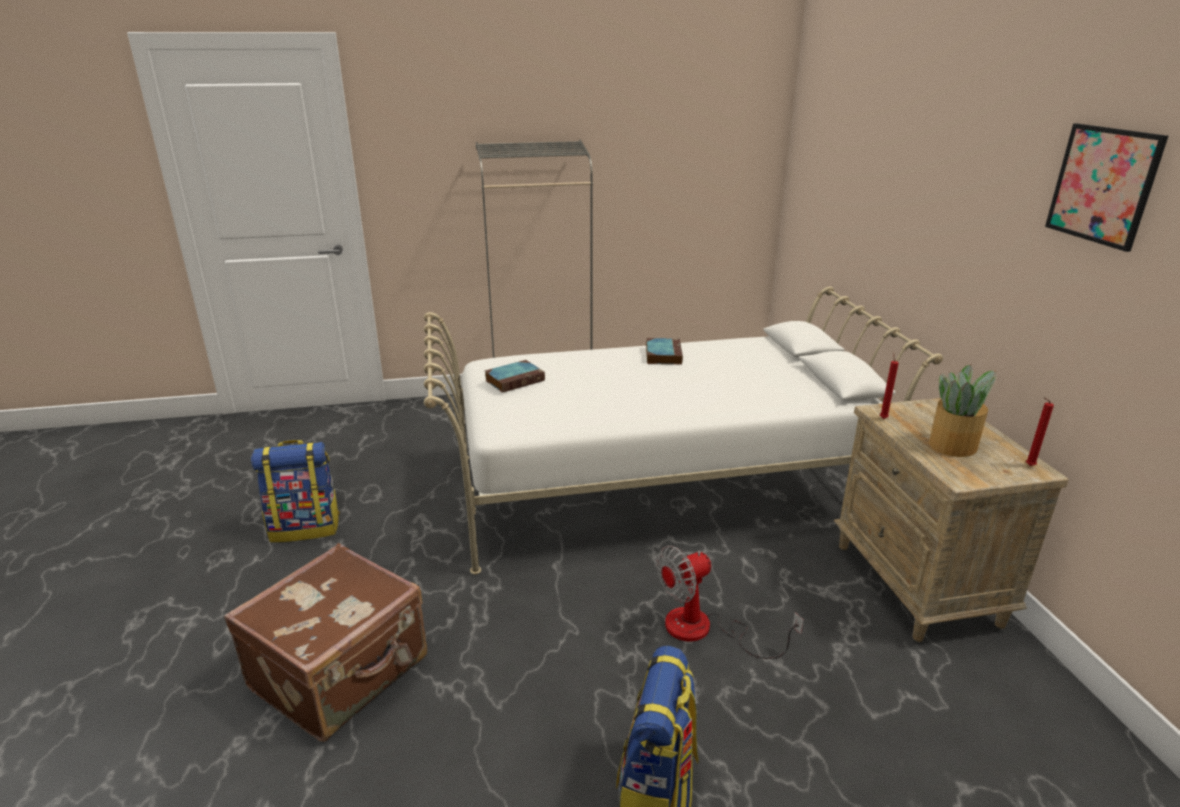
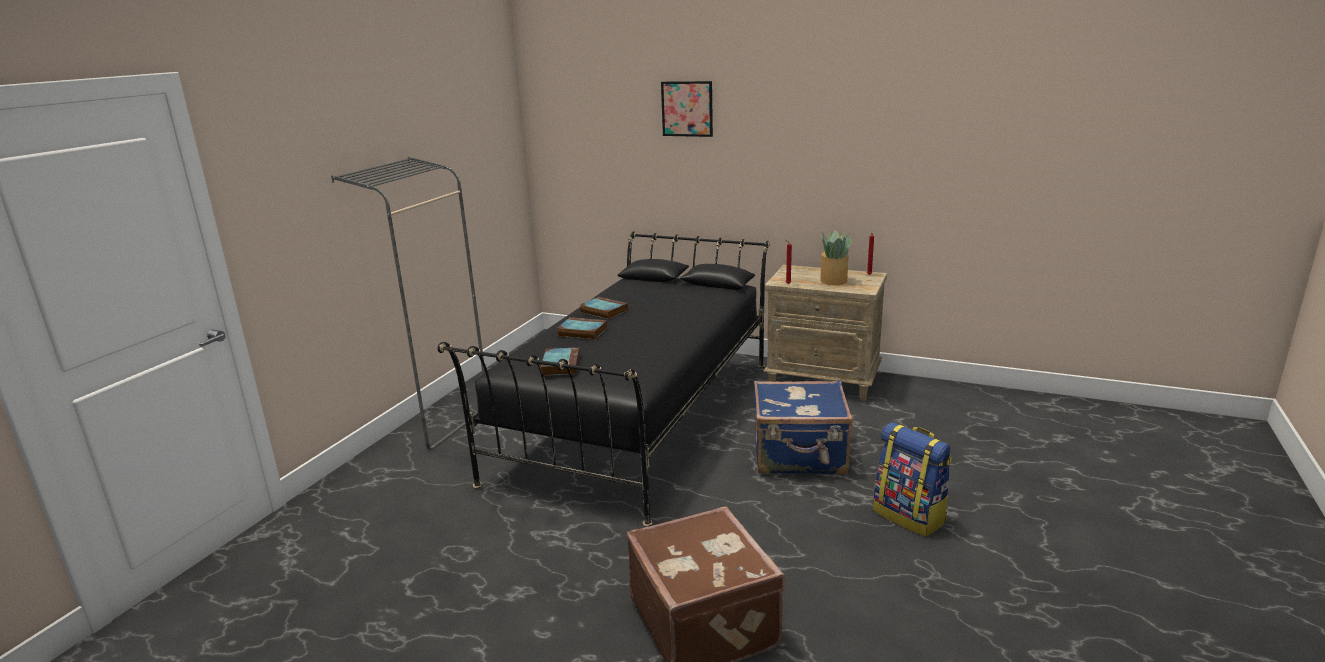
camera: 55 degrees left, 5 degrees down
backpack [251,440,340,543] -> none
white bed [424,286,943,575] -> black bed [437,231,770,527]
fan [657,545,804,659] -> blue suitcase [754,380,853,474]
picture [1045,123,1168,252] -> picture moved to [661,81,713,137]
none -> book [557,317,607,340]

